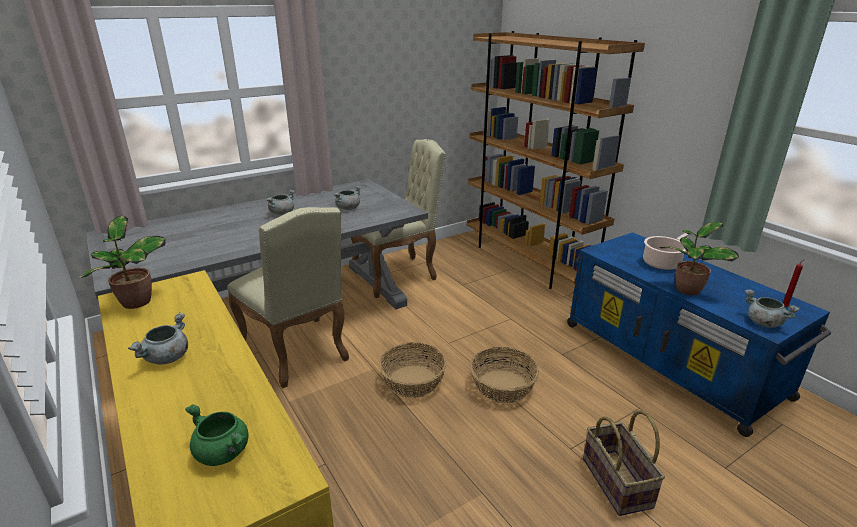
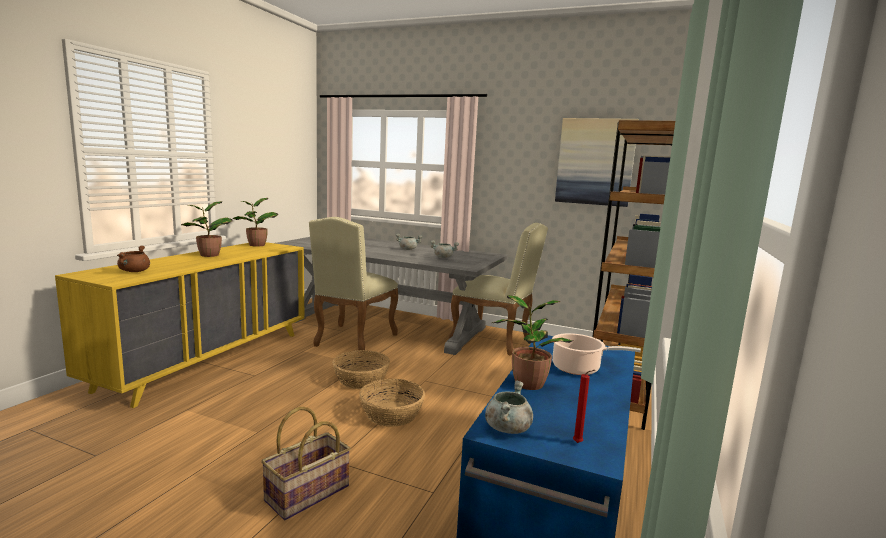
camera: 55 degrees right, 15 degrees down
grey cooking pot [128,312,188,365] -> potted plant [181,201,233,257]
green cooking pot [185,404,248,466] -> brown cooking pot [117,245,150,272]
none -> picture [555,118,639,207]

